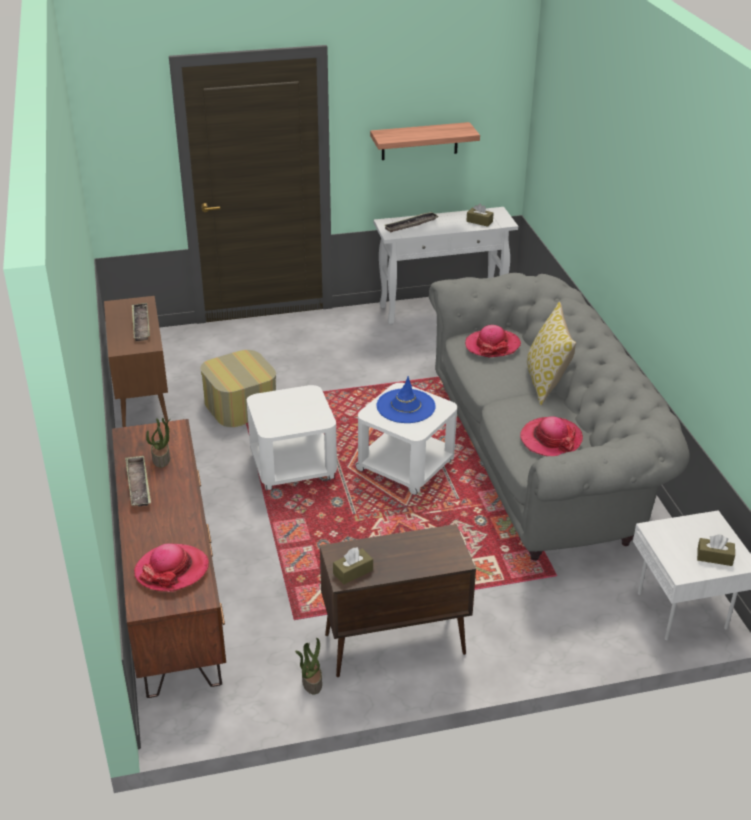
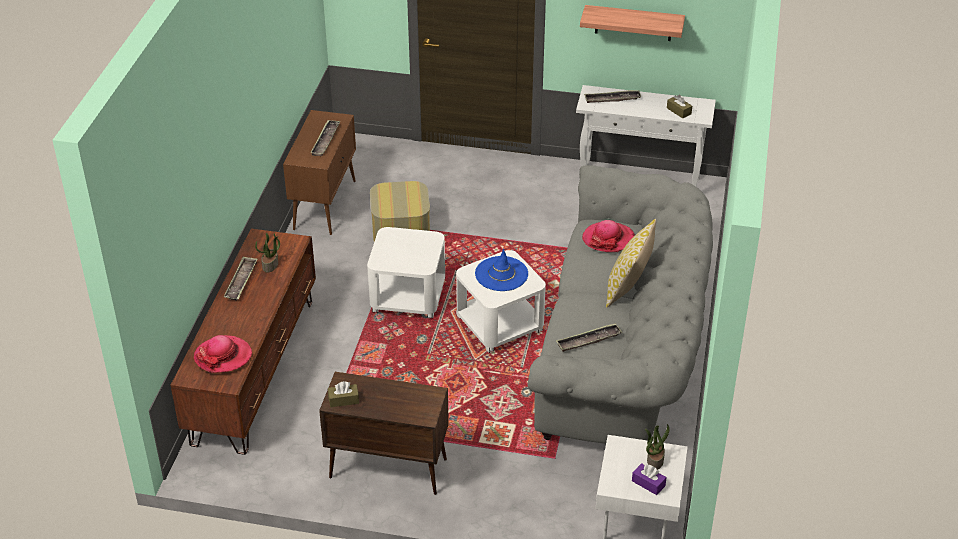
camera: 25 degrees right, 5 degrees up
potted plant [295,638,322,694] -> potted plant moved to [645,424,670,470]
hat [520,416,583,456] -> tray [556,323,623,352]
brown tissue box [697,535,735,566] -> purple tissue box [632,463,667,495]

